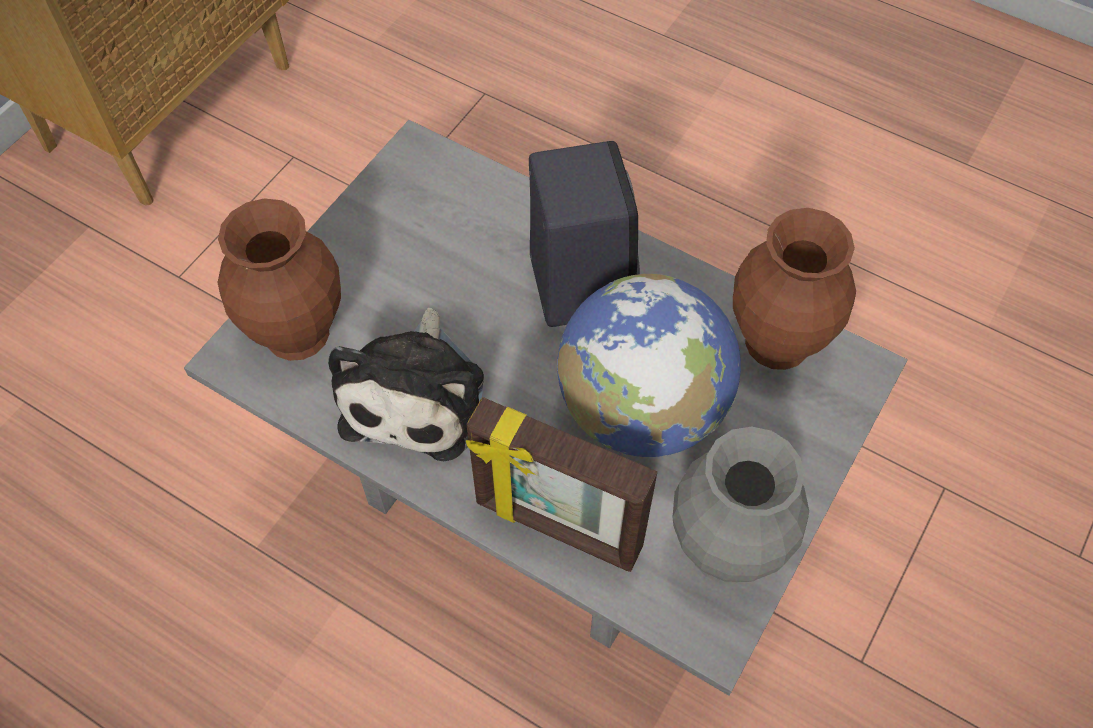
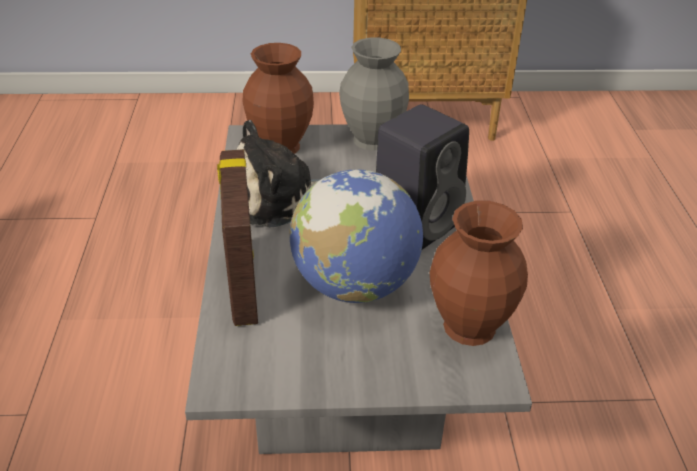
camera: 55 degrees right, 20 degrees down
grey vase [673,426,809,584] -> grey vase moved to [339,38,409,151]

